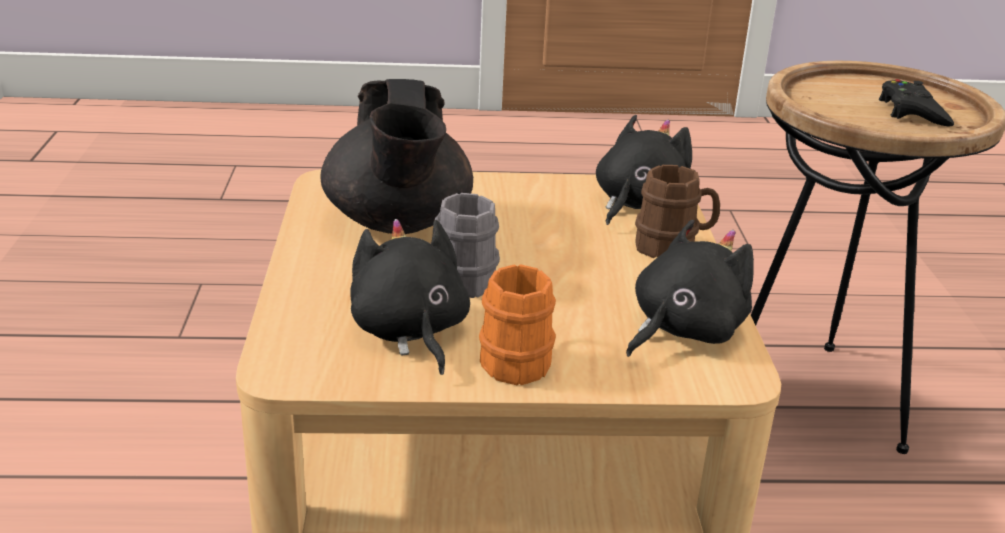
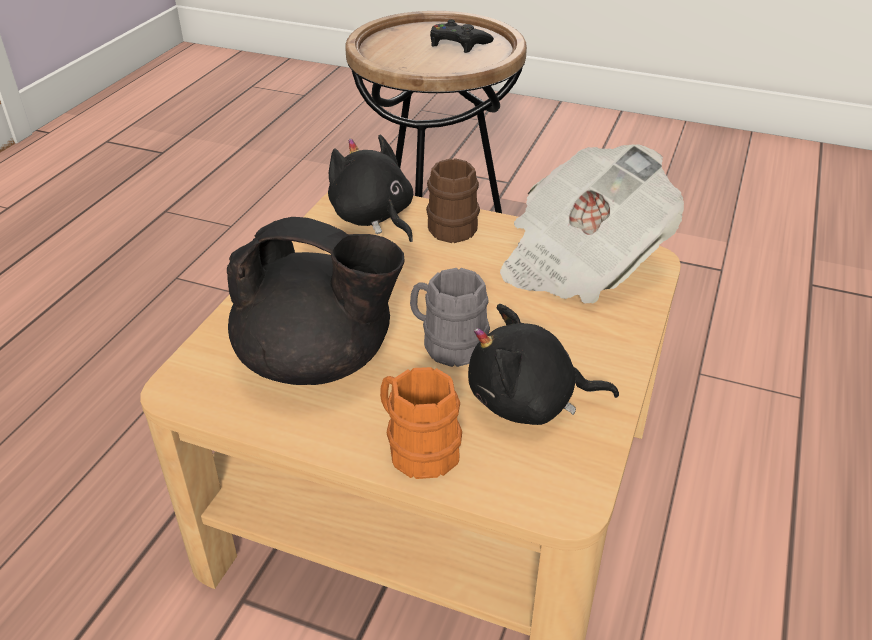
camera: 65 degrees left, 10 degrees up
orange mug [479,264,556,385] -> orange mug moved to [380,367,462,479]
black plush toy [626,220,754,357] -> newspaper [500,144,684,304]

